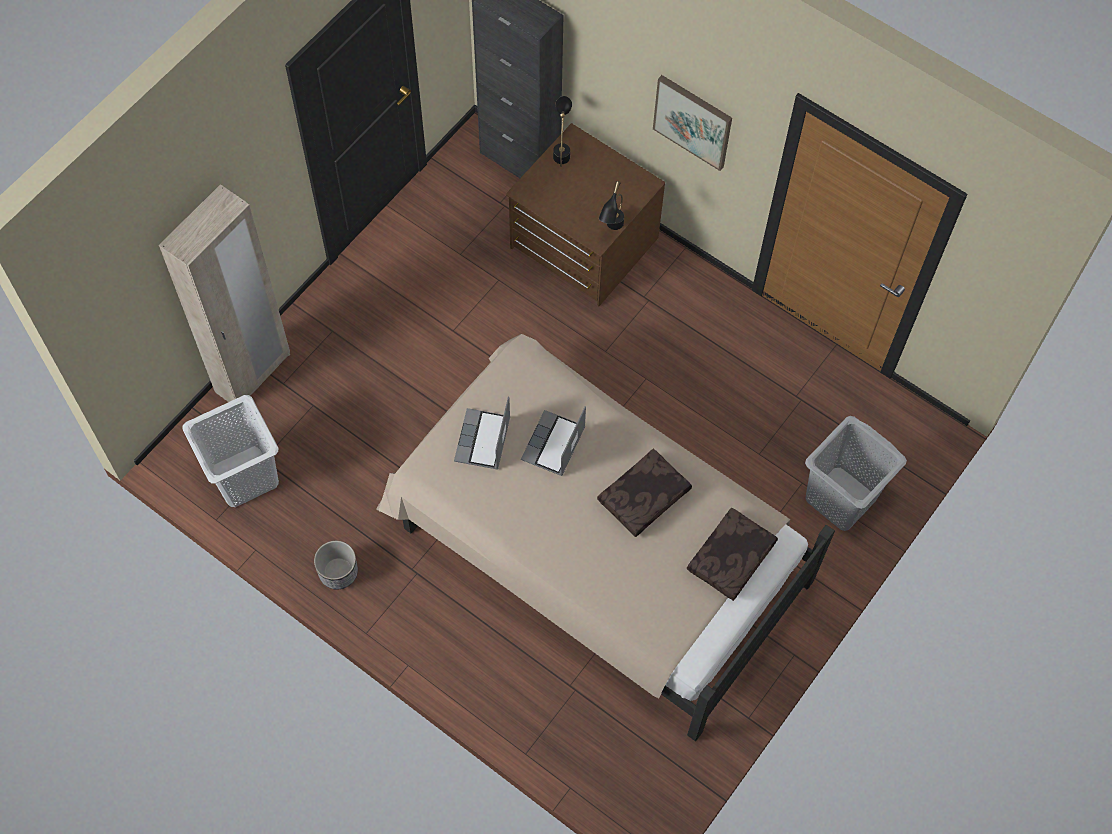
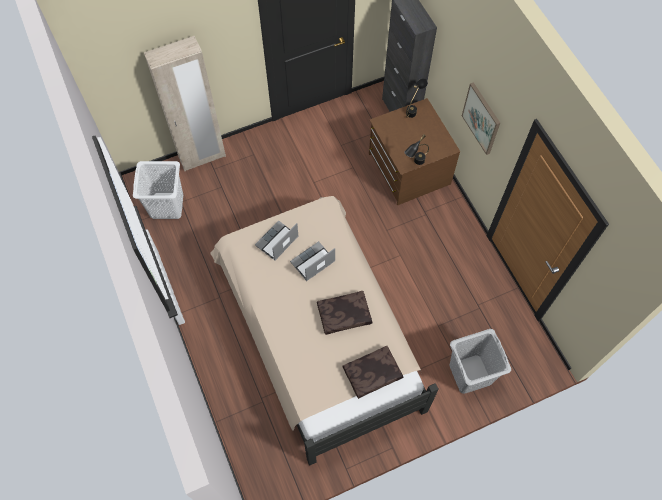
camera: 30 degrees right, 0 degrees up
planter [314,541,358,590] -> none

